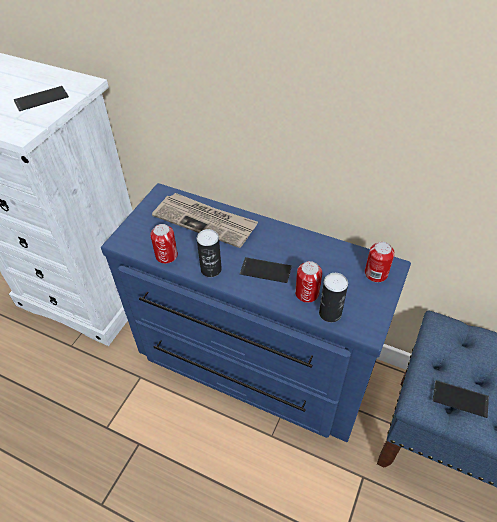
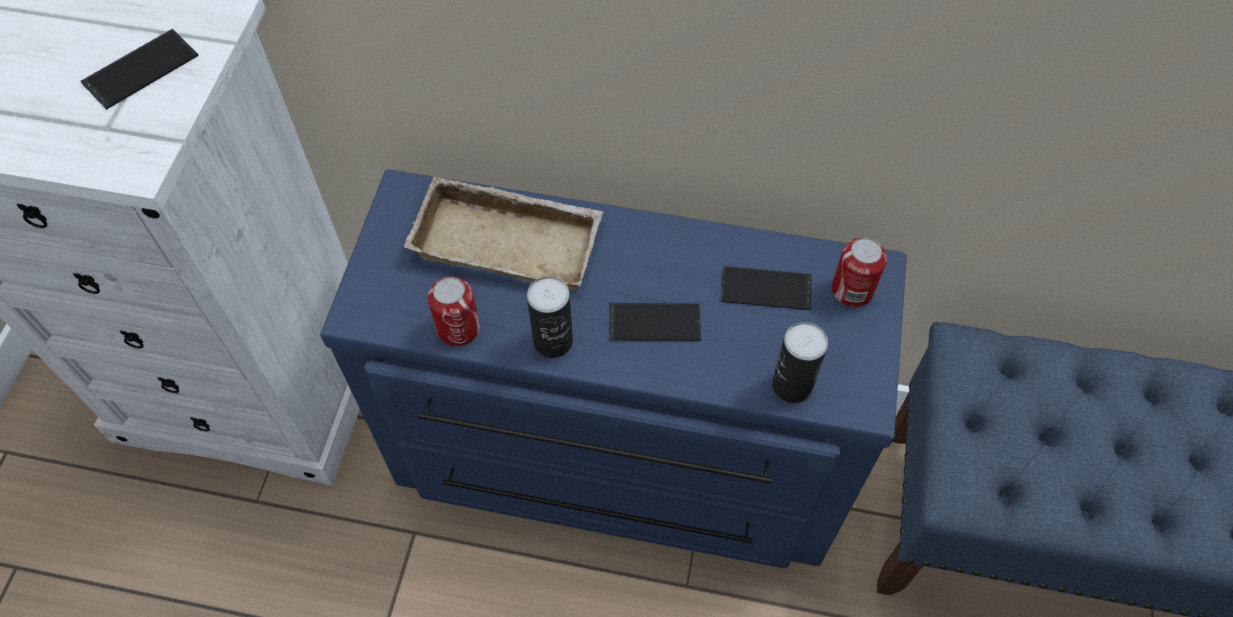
camera: 15 degrees left, 10 degrees up
newspaper [152,193,258,248] -> beige tray [404,176,604,291]
can [295,261,322,303] -> none
phone [433,380,489,418] -> phone moved to [721,266,812,310]

